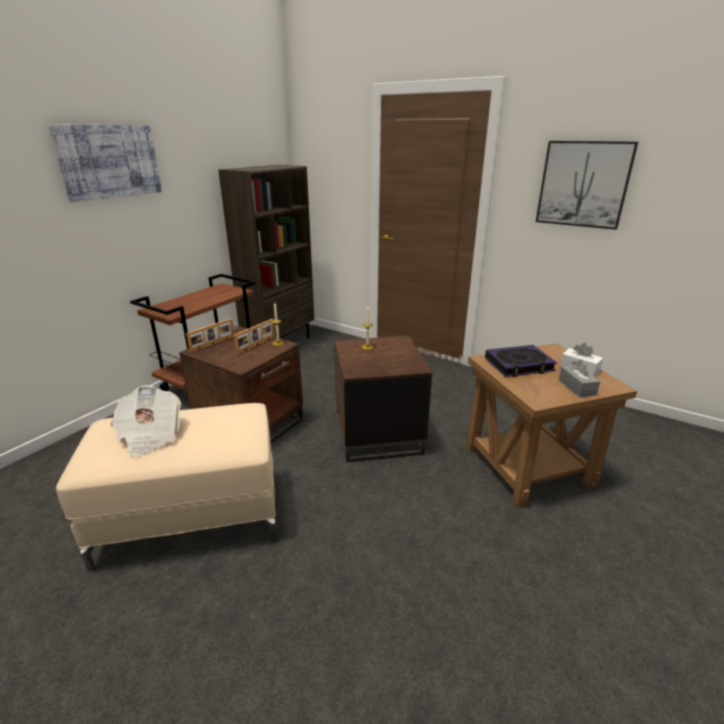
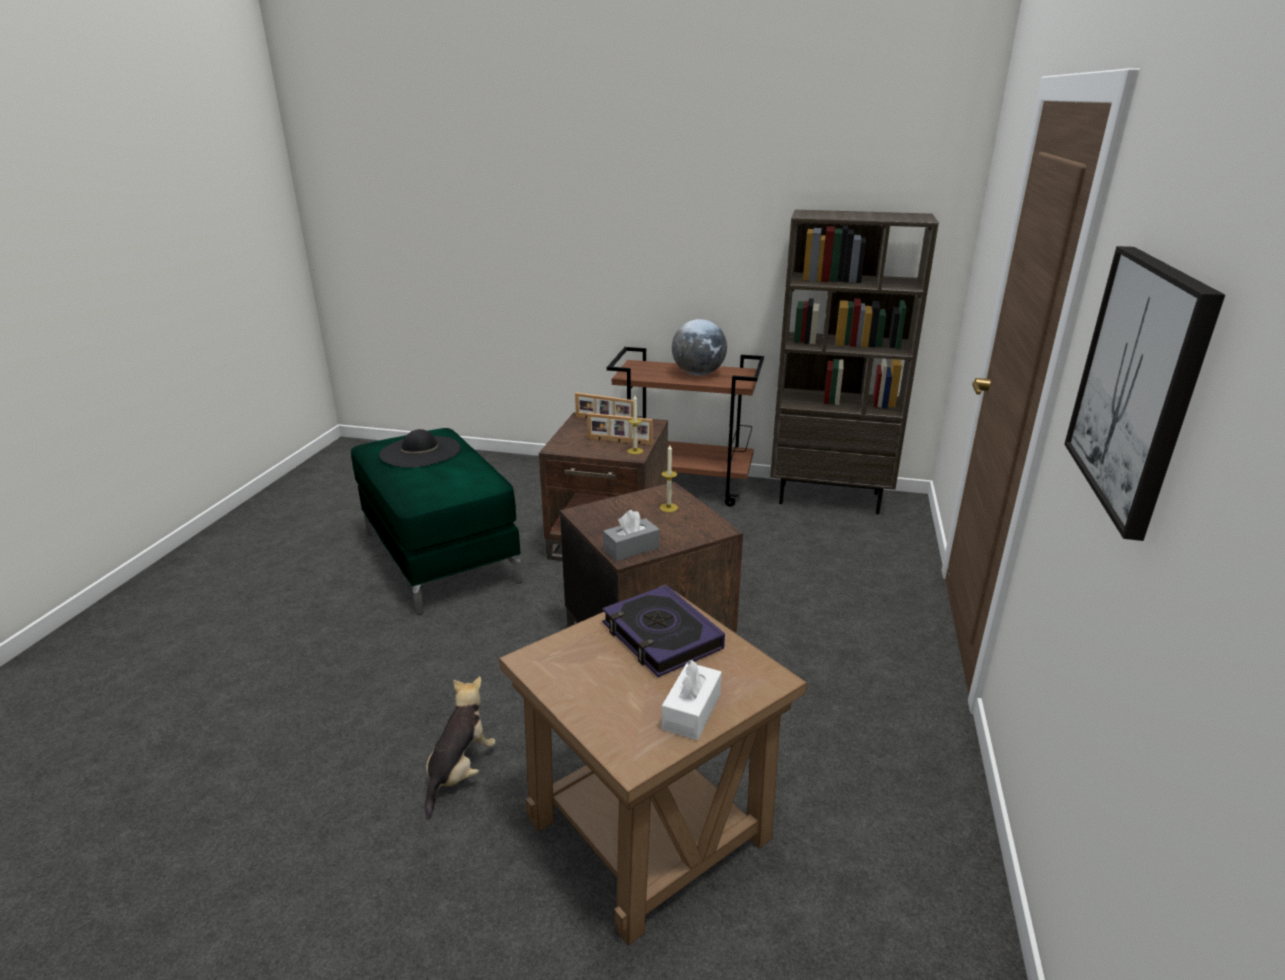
camera: 70 degrees right, 0 degrees up
picture [49,124,162,202] -> none
beige ottoman [56,403,277,571] -> green ottoman [351,428,522,615]
newspaper [111,385,181,457] -> black hat [379,429,461,468]
grey tissue box [559,360,600,397] -> grey tissue box moved to [603,510,660,561]
none -> plush toy [425,677,496,819]
none -> globe [672,319,727,375]

